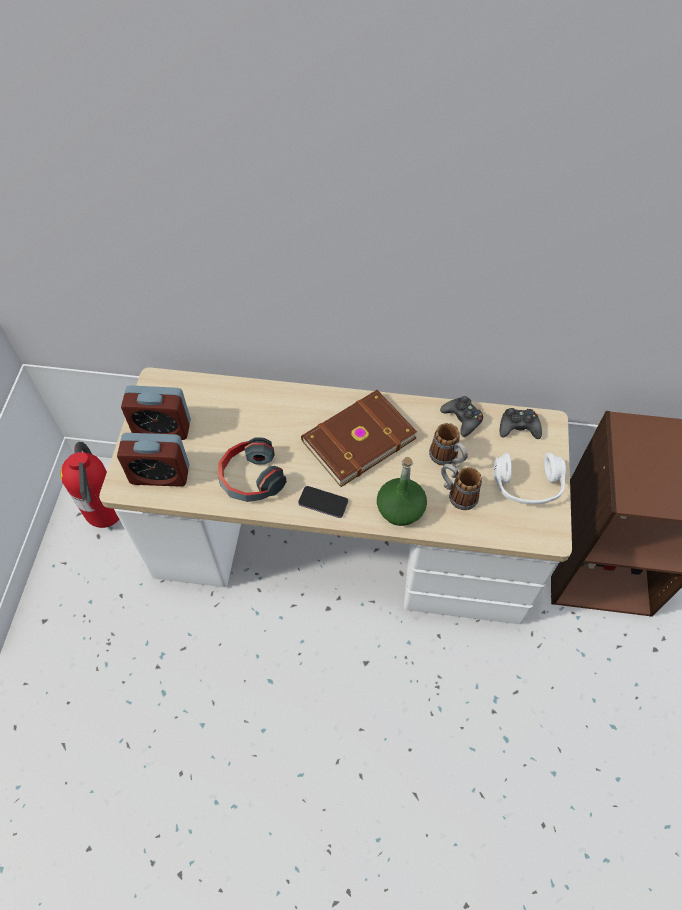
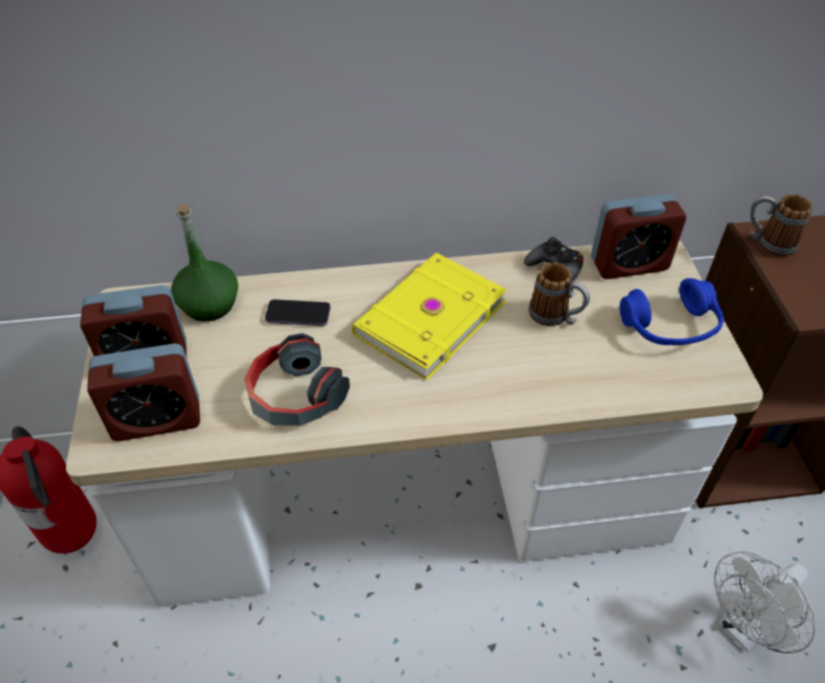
camera: 15 degrees left, 10 degrees down
phone [298,486,348,518] -> phone moved to [265,299,331,326]
brown book [301,390,417,487] -> yellow book [352,253,507,380]
green bottle [377,457,427,526] -> green bottle moved to [171,204,238,321]
mug [441,464,482,510] -> mug moved to [750,194,812,256]
white headphones [493,453,566,504] -> blue headphones [620,278,724,345]
black game controller [500,408,542,439] -> alarm clock [591,194,686,279]
none -> white fan [714,552,816,653]

